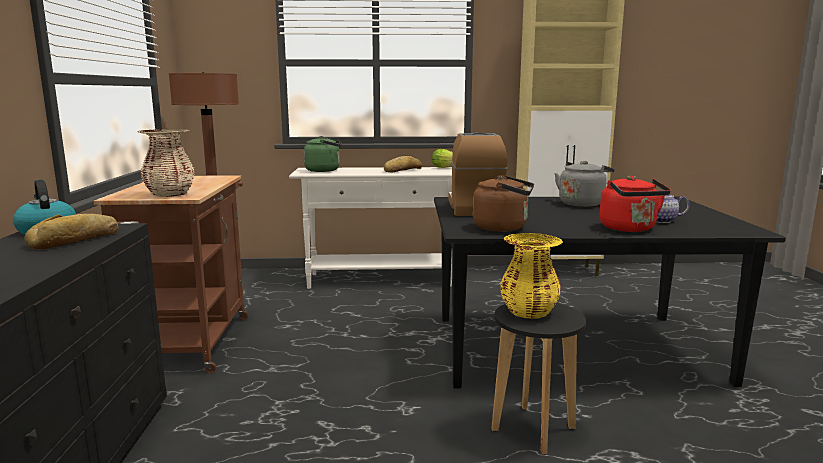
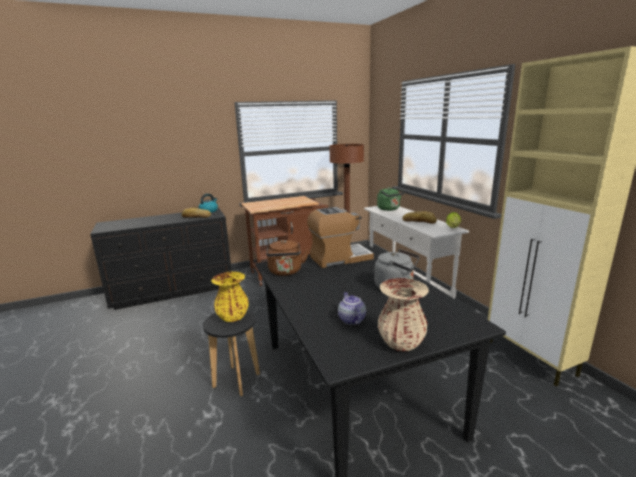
camera: 70 degrees right, 5 degrees up
beige vase [137,129,194,197] -> beige vase moved to [378,278,429,351]
red kettle [599,176,671,232] -> none

